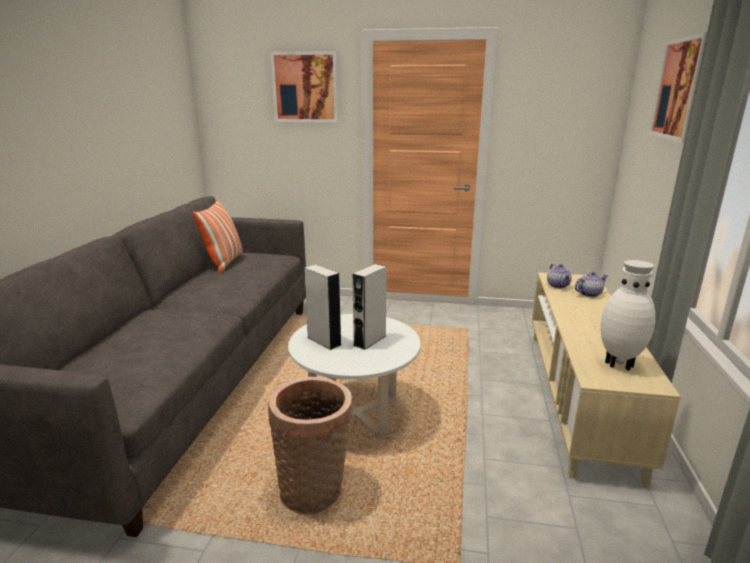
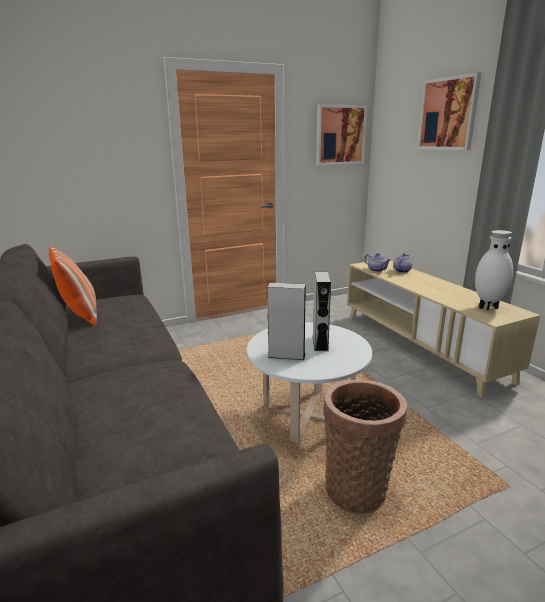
camera: 35 degrees left, 0 degrees up
picture [270,51,338,123] -> picture moved to [316,104,367,165]

